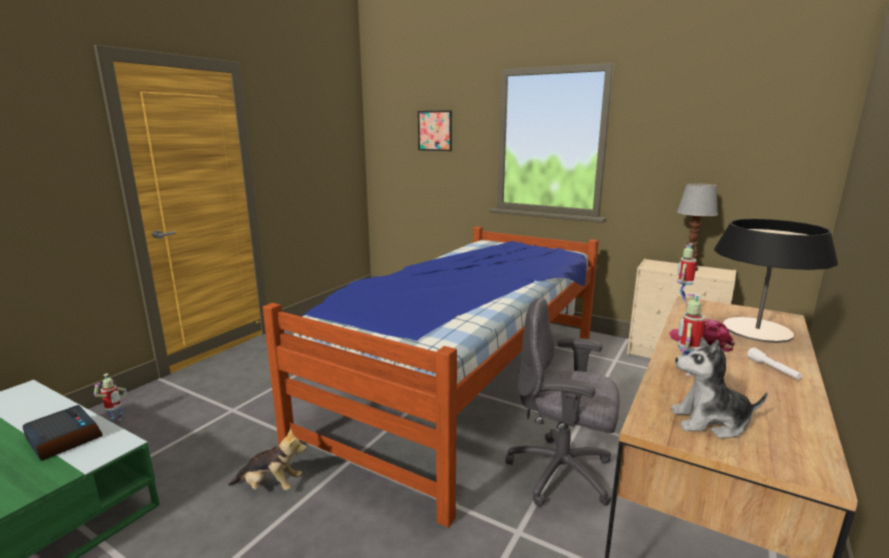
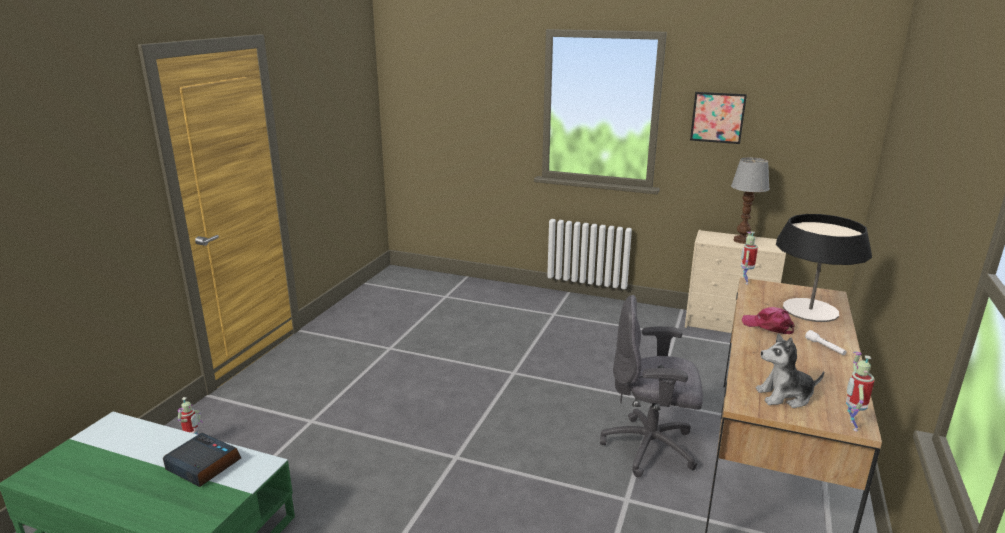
camera: 10 degrees left, 5 degrees up
plush toy [228,428,307,490] -> none
bed [263,227,599,528] -> none
picture [418,110,452,151] -> picture moved to [690,92,747,144]
toy robot [678,294,706,376] -> toy robot moved to [846,352,874,431]

